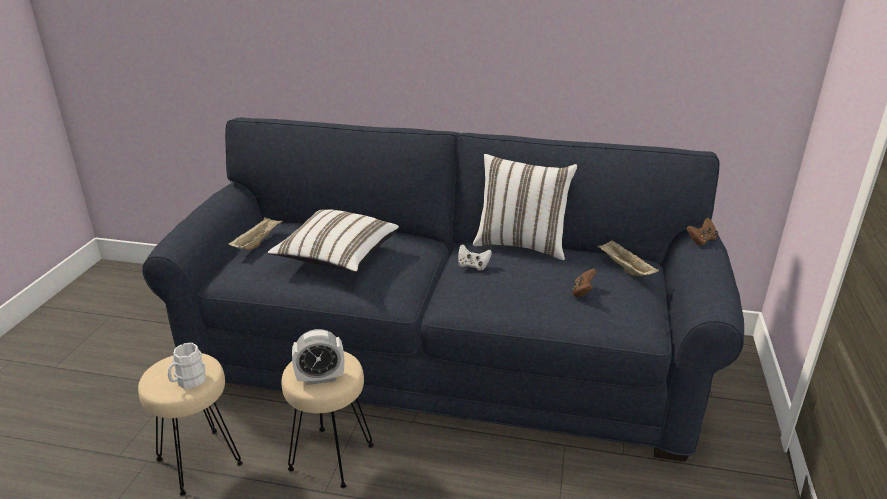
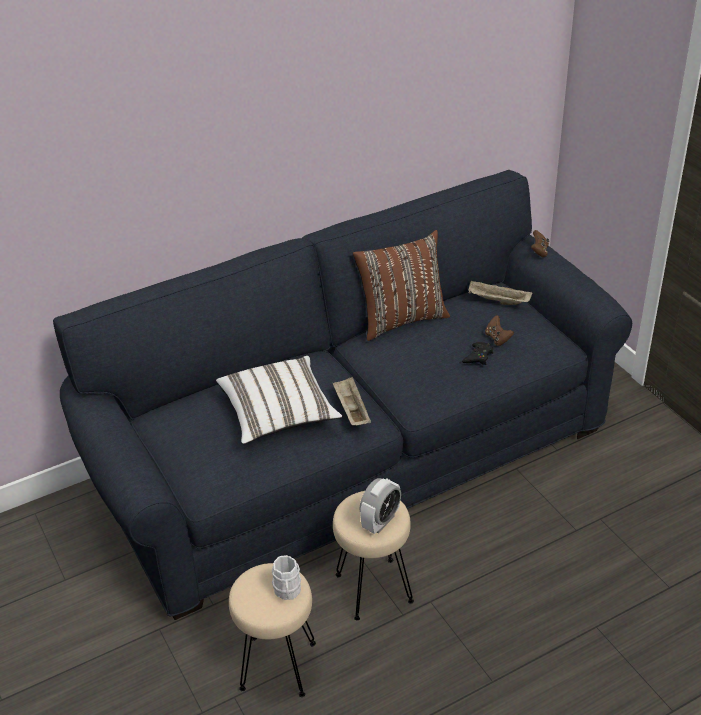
camera: 40 degrees left, 10 degrees up
beige tray [228,217,283,250] -> beige tray moved to [333,376,371,426]
white game controller [458,244,492,271] -> none
white pillow [473,154,577,260] -> brown pillow [353,230,450,341]
none -> black game controller [462,342,493,365]

